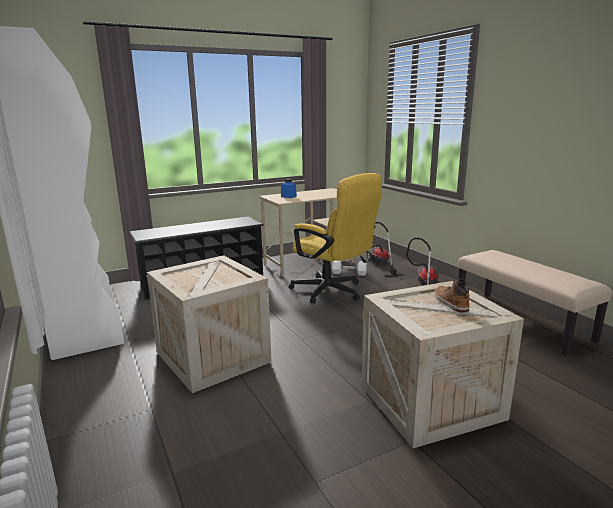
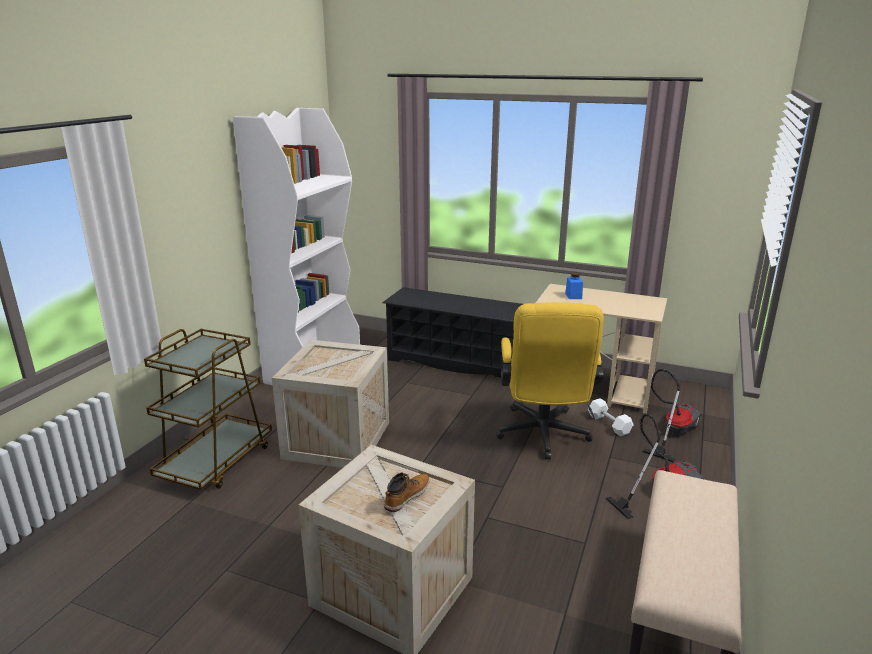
camera: 50 degrees right, 5 degrees up
none -> brown cart [144,329,272,490]

